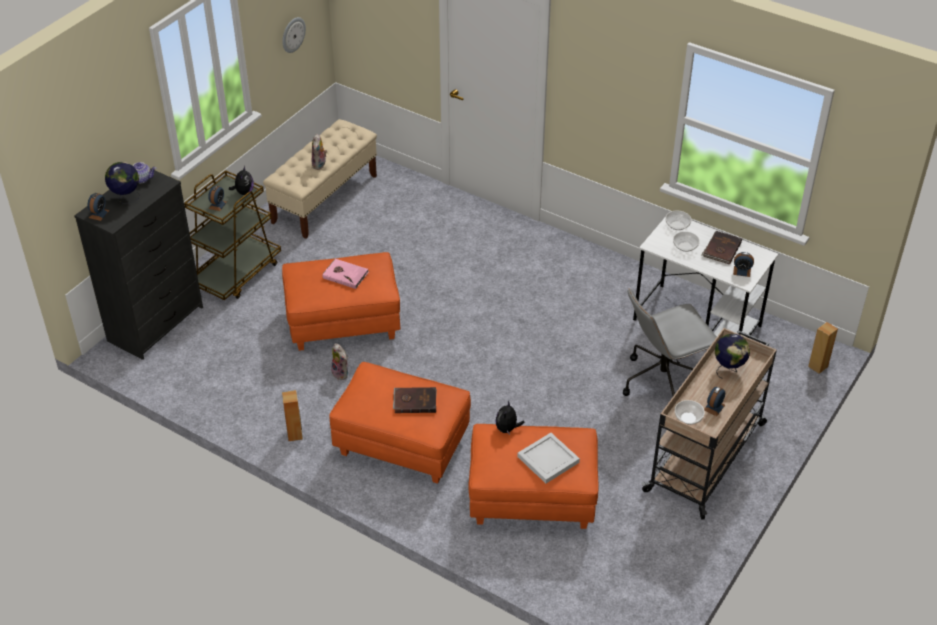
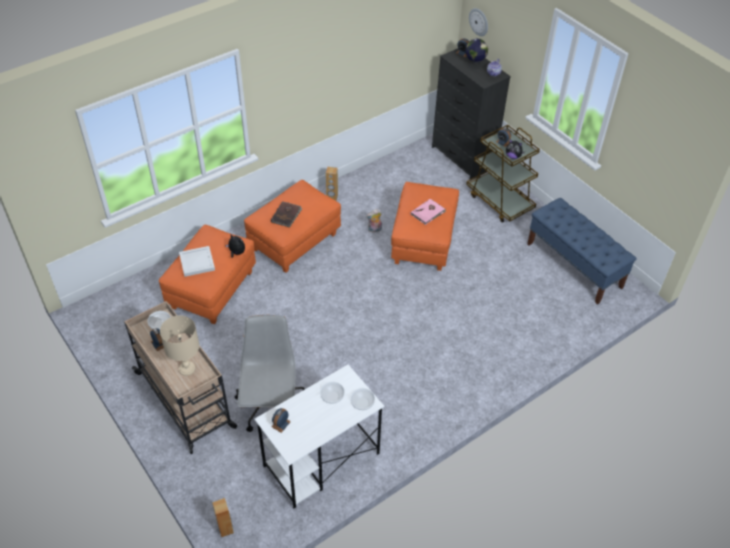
camera: 110 degrees right, 5 degrees up
beige bench [263,119,377,239] -> blue bench [527,198,637,305]
wall clock [282,17,306,53] -> wall clock moved to [469,8,488,36]
plush toy [312,134,327,170] -> none
brown book [701,231,742,265] -> none
globe [715,334,750,379] -> beige table lamp [160,315,199,376]

